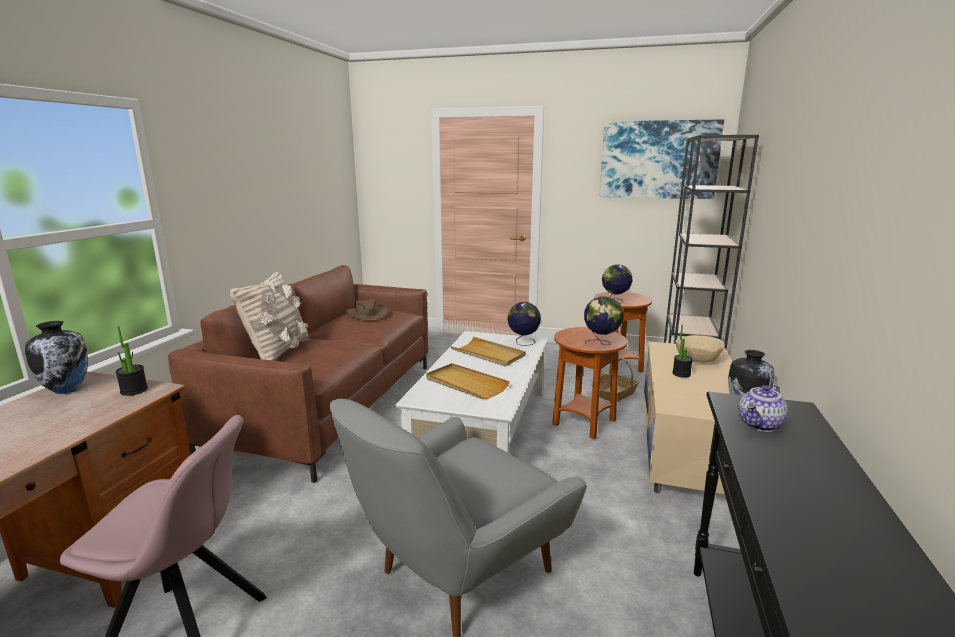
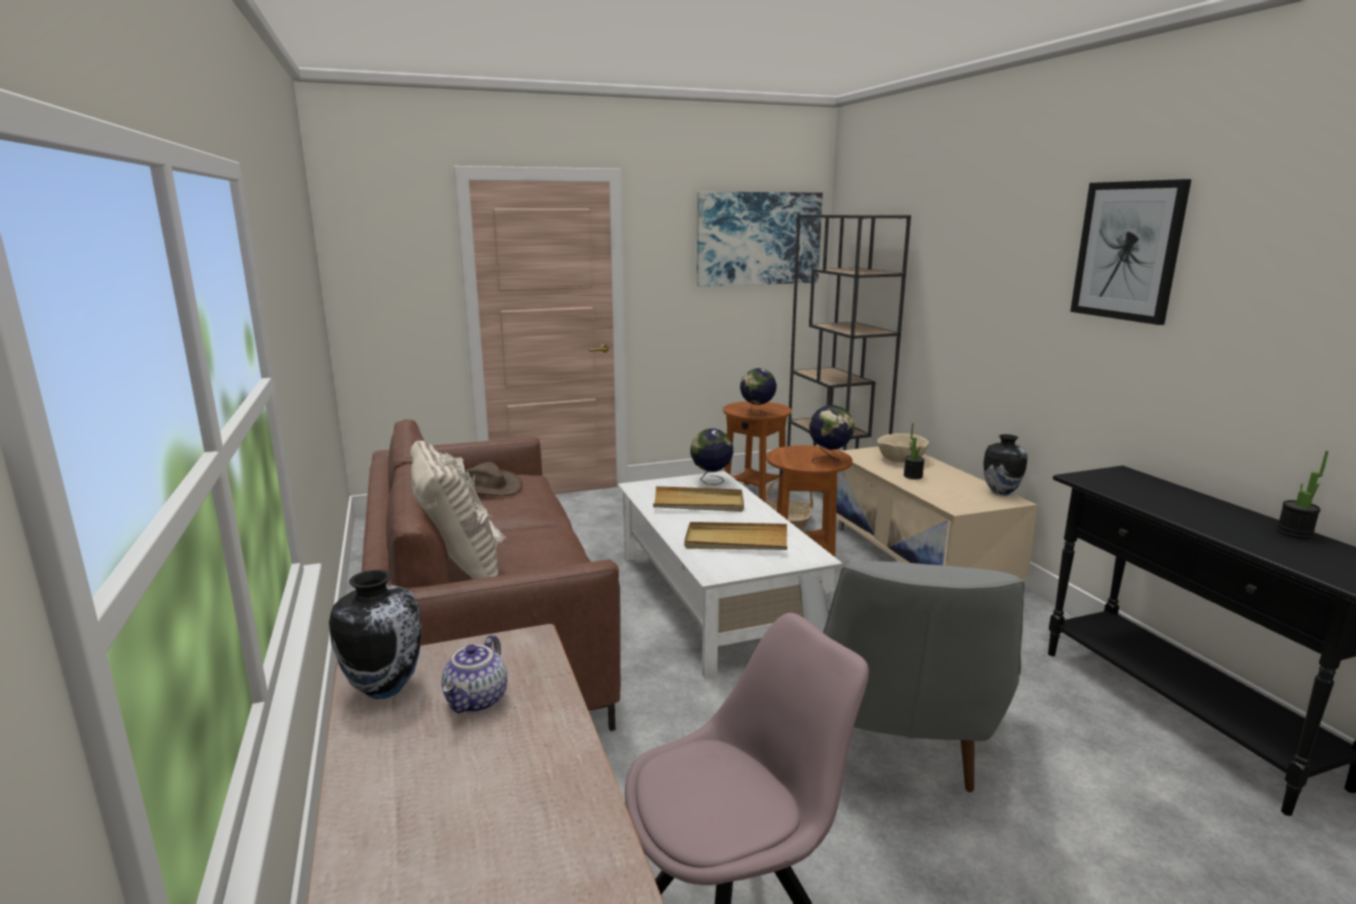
camera: 35 degrees left, 0 degrees up
potted plant [116,326,148,396] -> potted plant moved to [1277,451,1329,539]
teapot [738,385,788,432] -> teapot moved to [442,635,508,713]
none -> picture [1070,179,1191,325]

